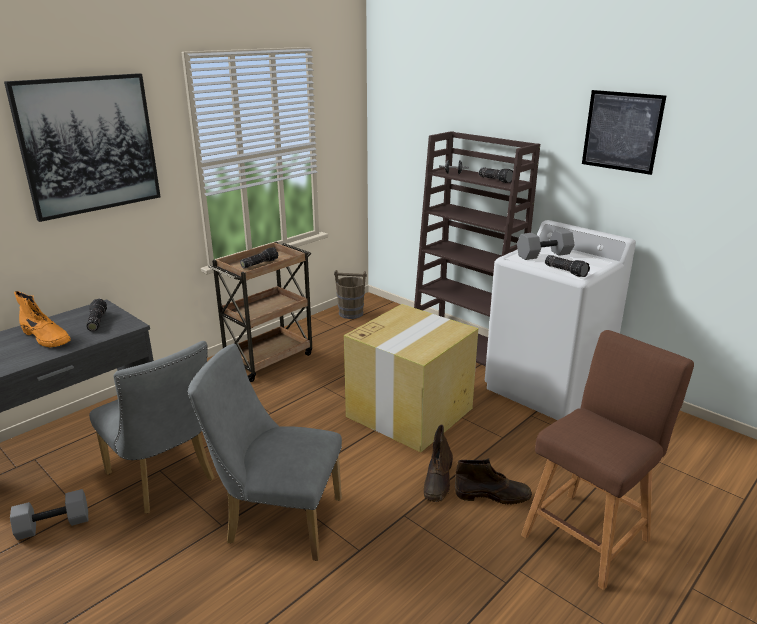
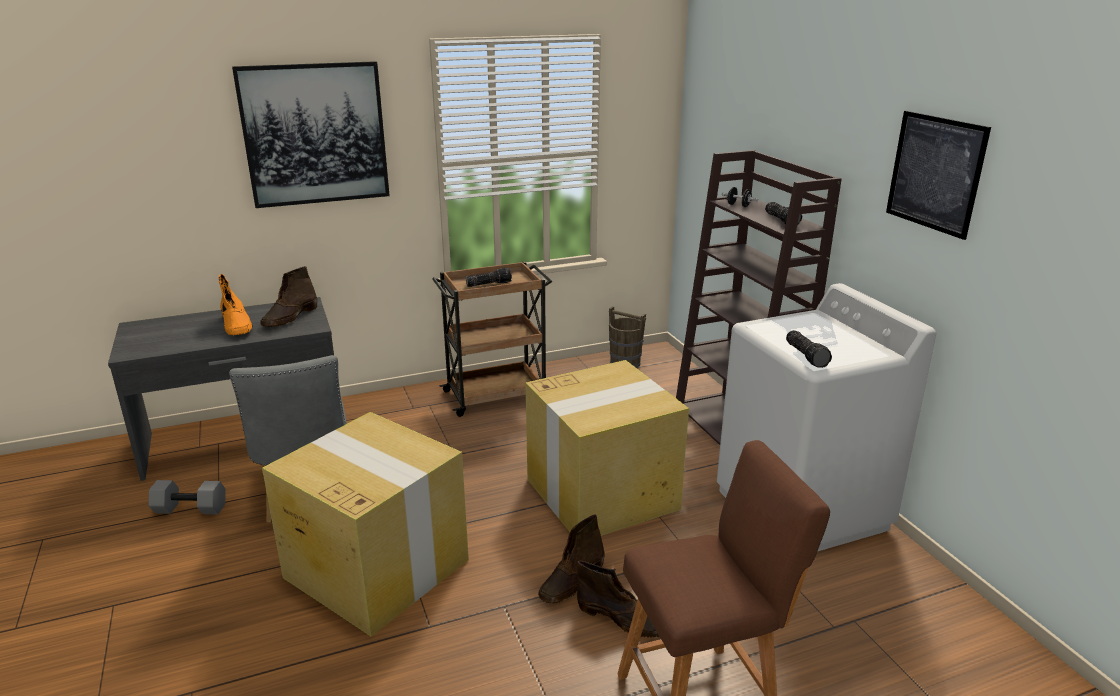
camera: 25 degrees right, 0 degrees up
flashlight [86,299,107,331] -> brown boot [260,266,317,327]
grey chair [188,344,342,561] -> cardboard box [262,412,469,636]
grey dumbbell [517,229,575,260] -> none

